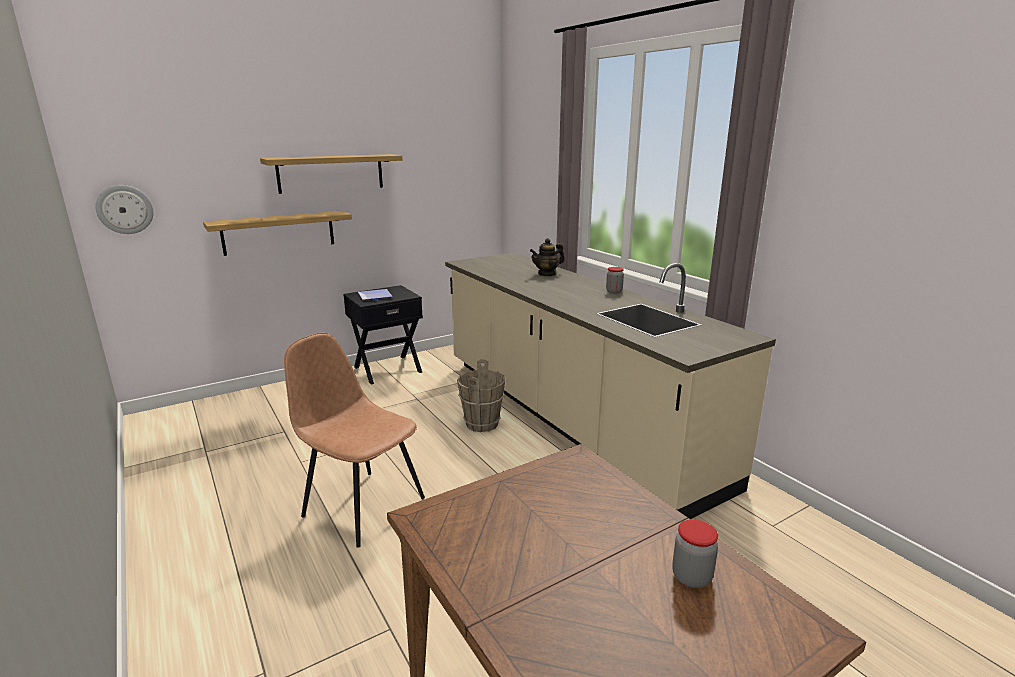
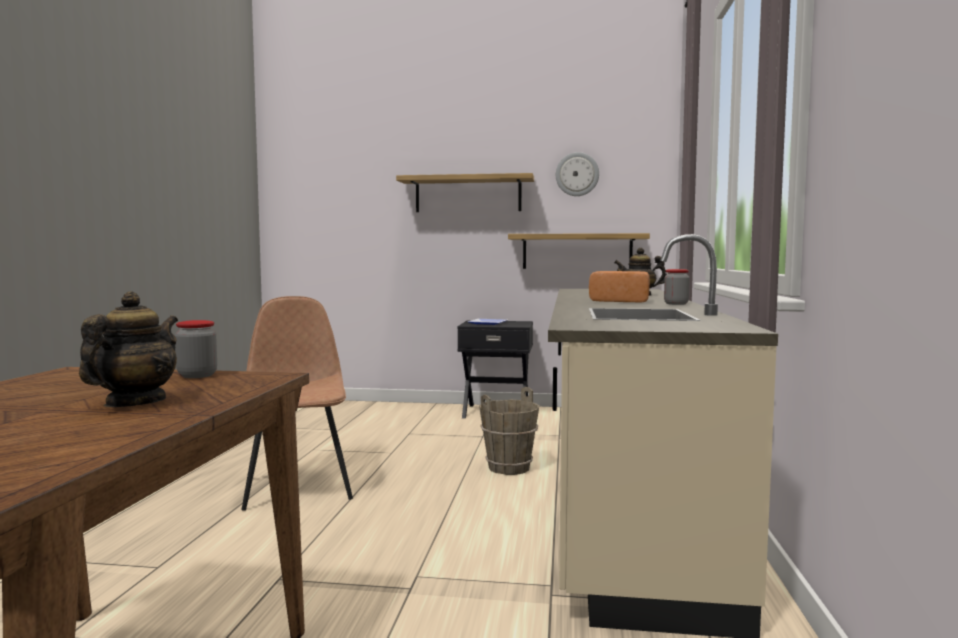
camera: 40 degrees right, 15 degrees down
wall clock [96,185,154,234] -> wall clock moved to [556,152,599,196]
shelf [203,211,352,256] -> shelf moved to [508,233,650,269]
jar [672,520,718,588] -> jar moved to [175,320,217,378]
none -> teapot [79,291,178,407]
none -> bread [589,271,650,302]

